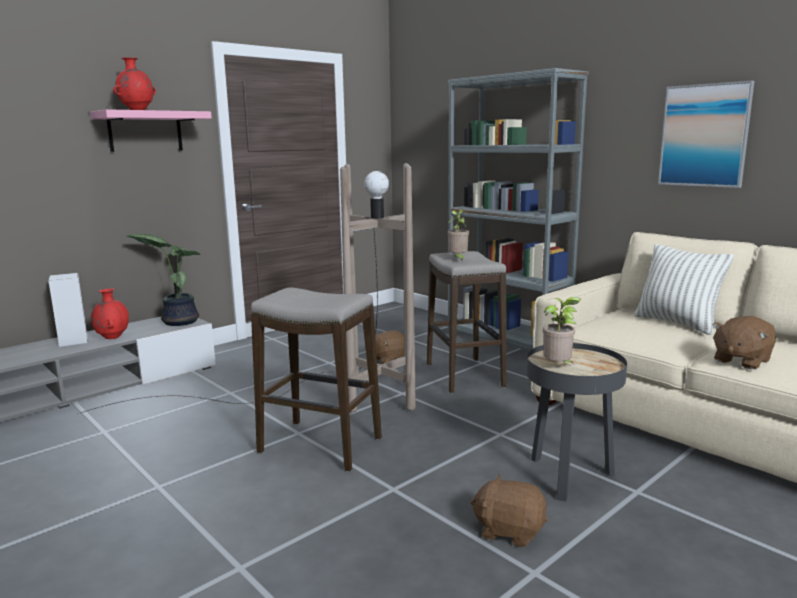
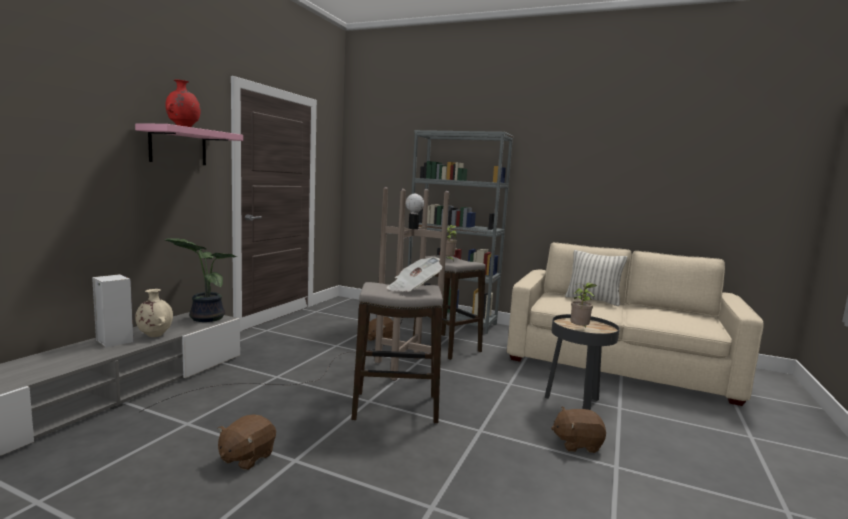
camera: 25 degrees left, 5 degrees down
red vase [91,288,129,339] -> beige vase [135,289,173,337]
picture [658,81,755,188] -> none
brown plush toy [712,316,776,369] -> brown plush toy moved to [218,414,276,470]
none -> newspaper [386,257,442,292]

